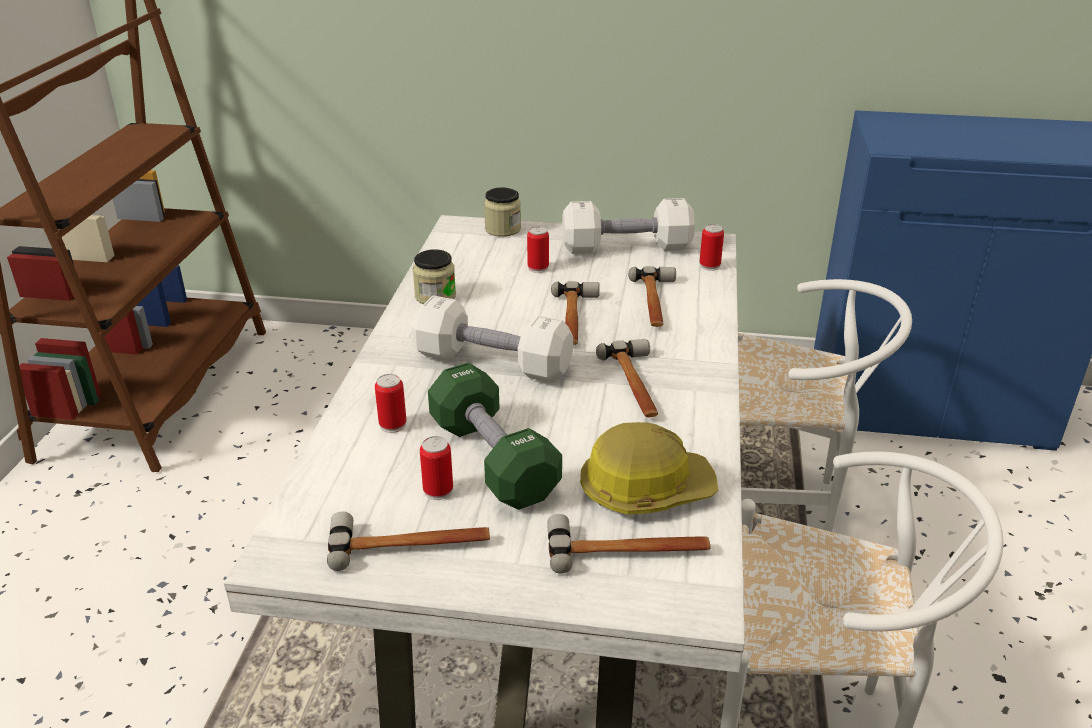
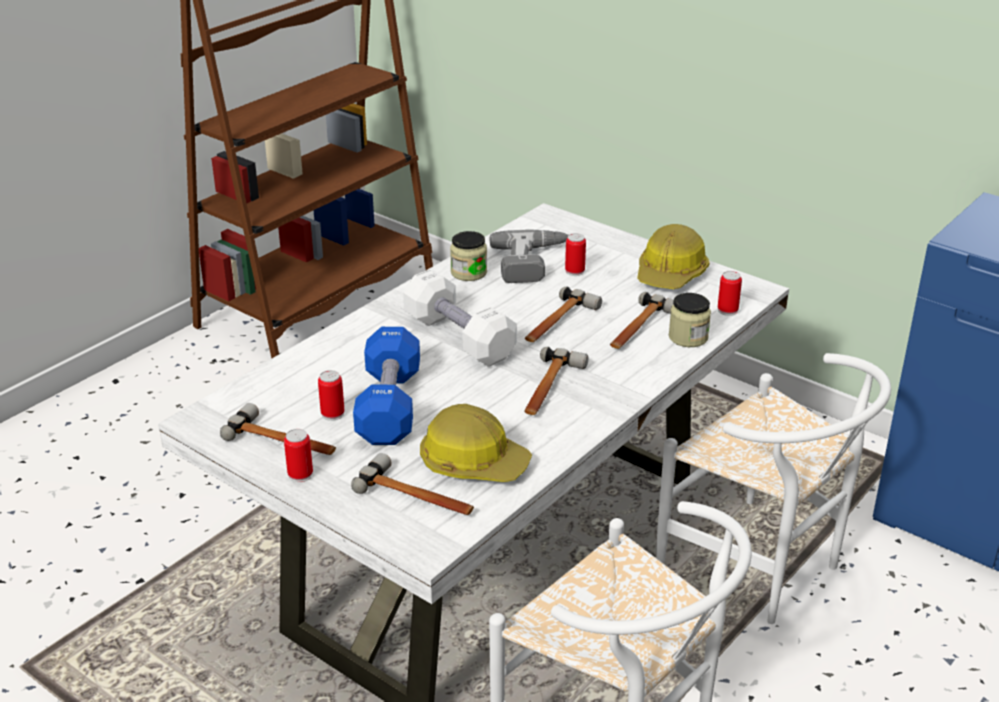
camera: 30 degrees right, 0 degrees up
can [375,374,407,433] -> can moved to [284,429,313,482]
green dumbbell [428,363,562,510] -> blue dumbbell [353,327,420,445]
jar [484,187,521,237] -> jar moved to [669,293,711,347]
white dumbbell [562,198,695,254] -> hard hat [637,224,710,289]
none -> power drill [489,229,568,283]

